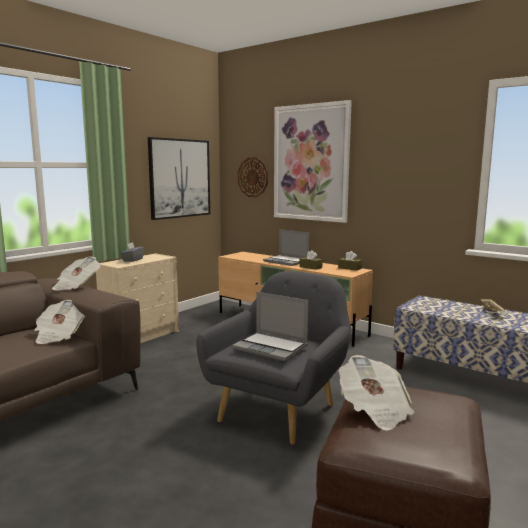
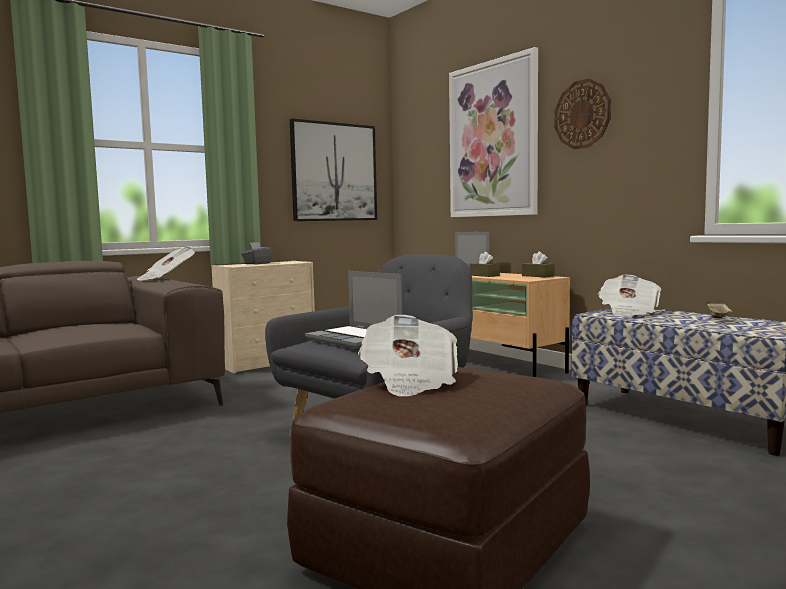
camera: 15 degrees right, 5 degrees down
newspaper [35,300,85,344] -> newspaper moved to [598,274,661,317]
wall clock [238,158,268,197] -> wall clock moved to [554,78,611,149]

